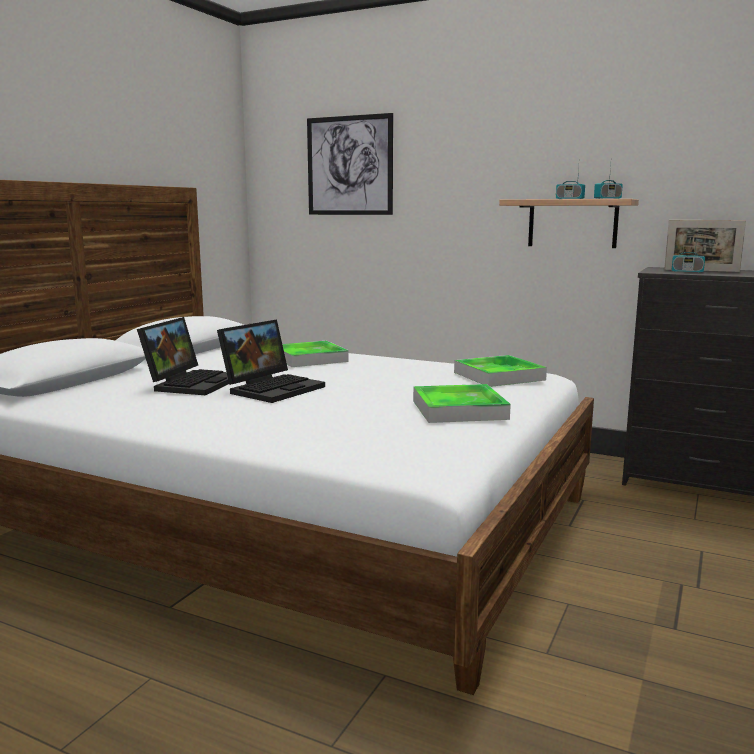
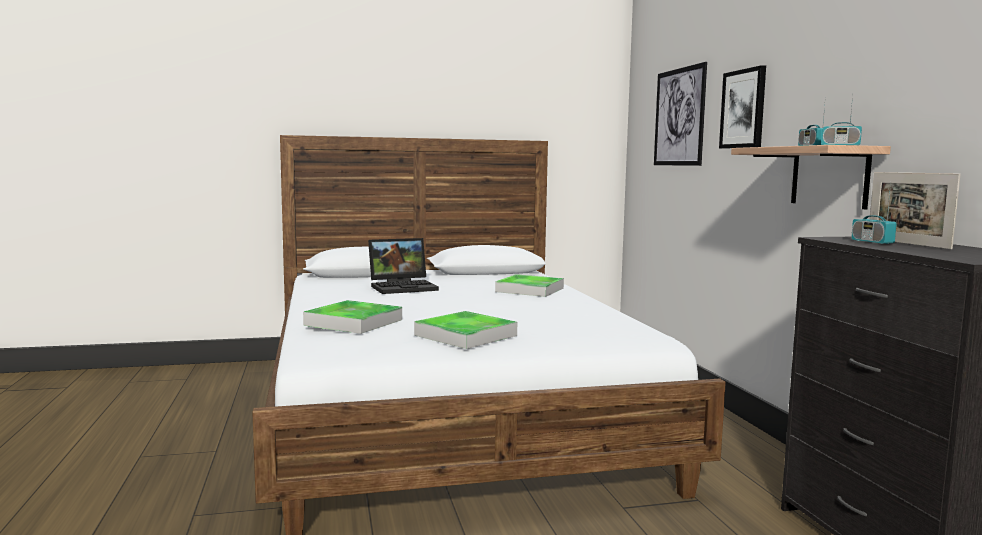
camera: 50 degrees right, 5 degrees down
laptop [217,319,325,403] -> none
tray [454,355,547,387] -> tray moved to [303,300,402,334]
none -> picture [719,65,766,149]

